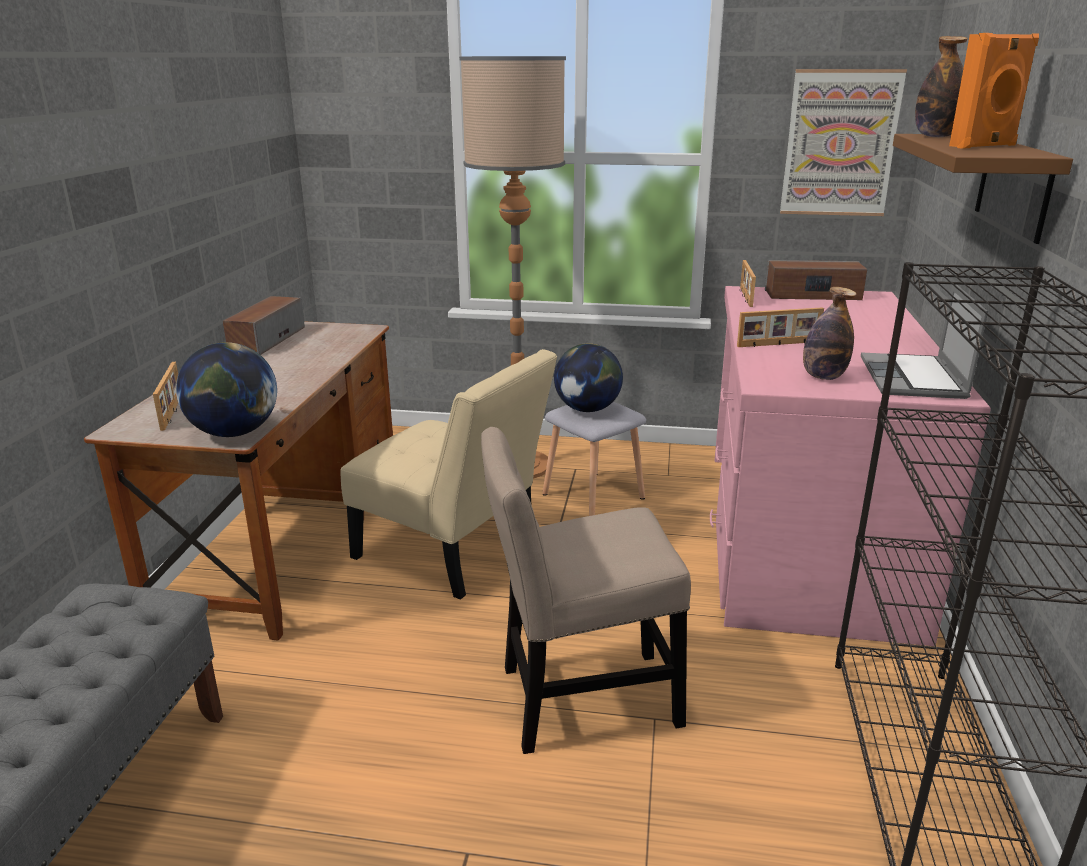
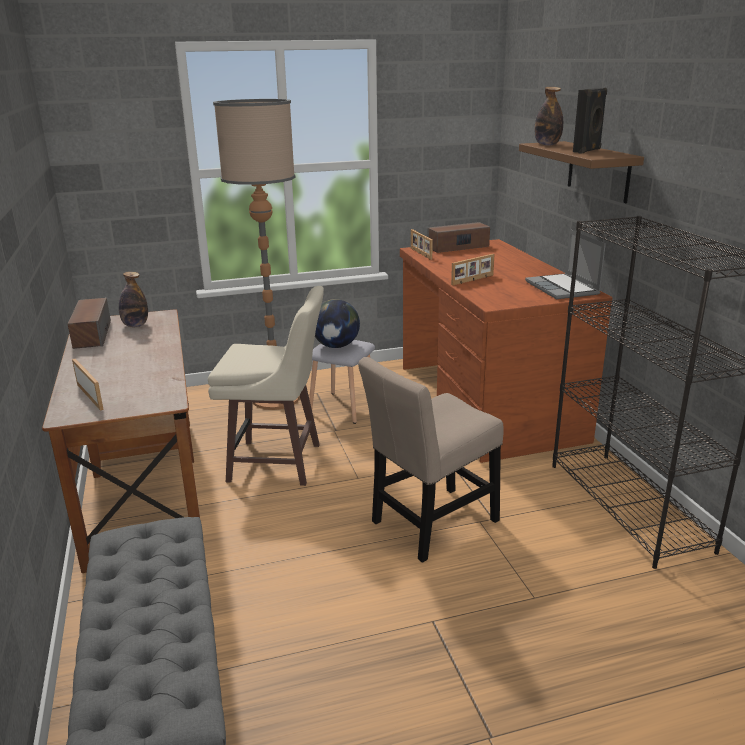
camera: 25 degrees left, 0 degrees up
globe [176,342,277,437] -> none
beige chair [340,349,557,600] -> beige stool [208,286,324,486]
pink desk [710,286,991,646] -> brown desk [400,239,612,463]
picture [780,69,907,216] -> none
bottle [803,287,857,380] -> bottle moved to [119,272,148,327]
orange speaker [949,33,1039,149] -> black speaker [573,88,607,154]

